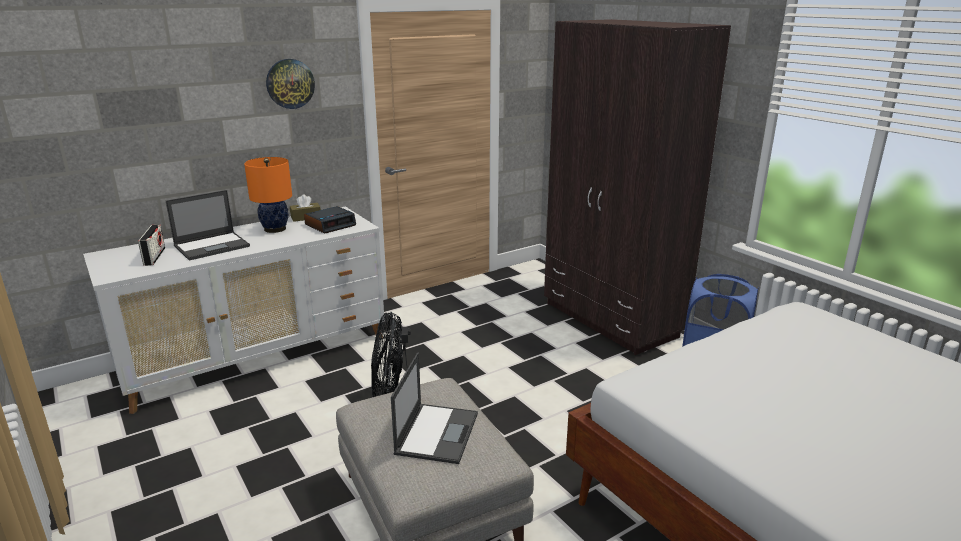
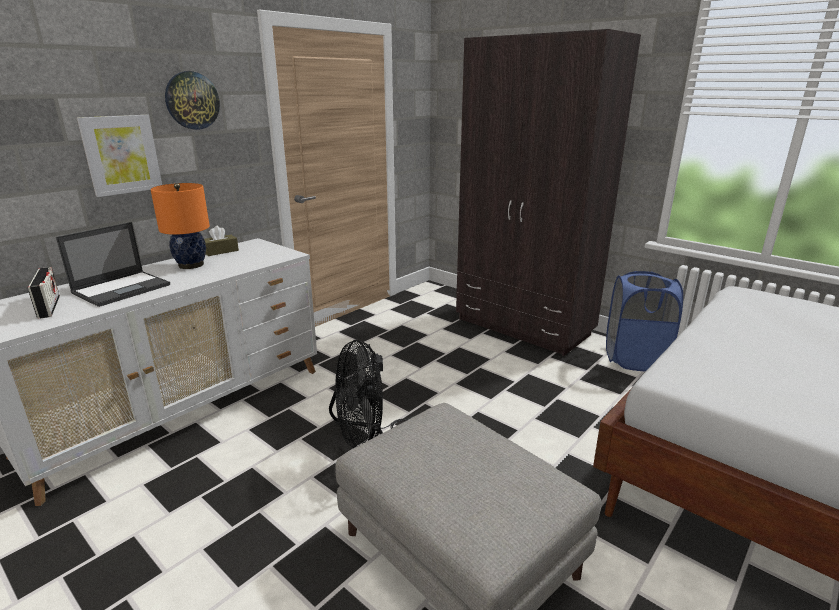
camera: 15 degrees left, 0 degrees up
alarm clock [304,206,356,234] -> none
laptop [391,353,478,464] -> none
none -> picture [77,115,162,197]

